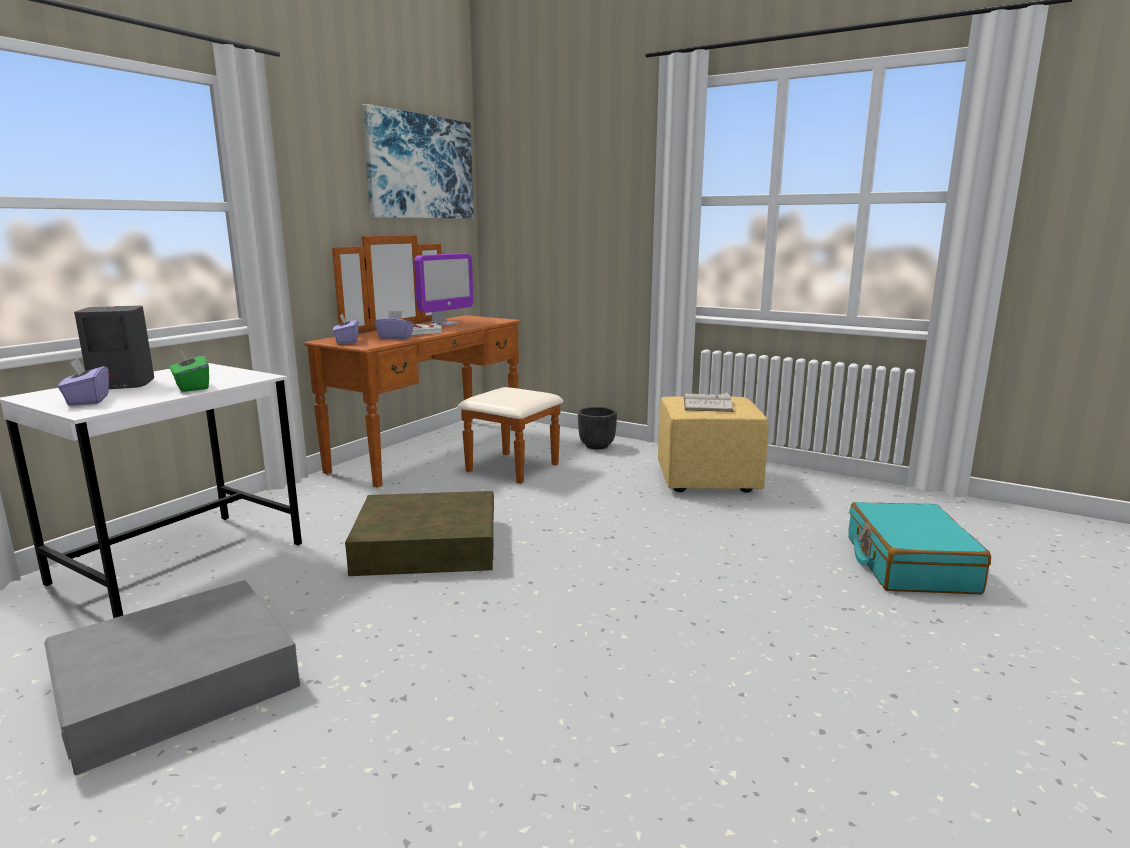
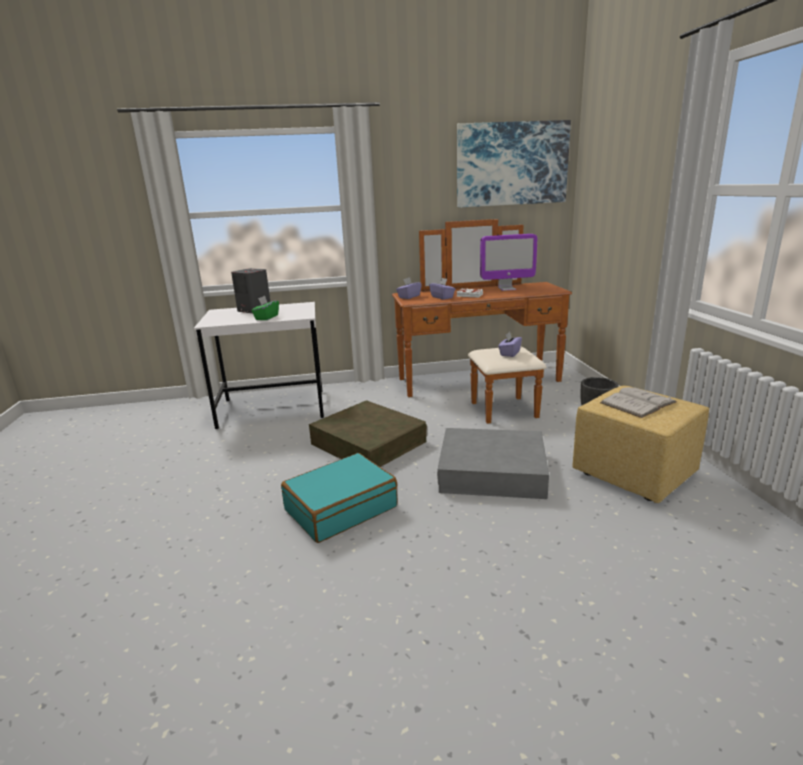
camera: 50 degrees right, 5 degrees up
grey storage box [44,580,300,775] -> grey storage box moved to [437,428,549,499]
purple tissue box [58,358,109,406] -> purple tissue box moved to [498,332,522,357]
turquoise suitcase [848,502,991,594] -> turquoise suitcase moved to [281,453,398,543]

